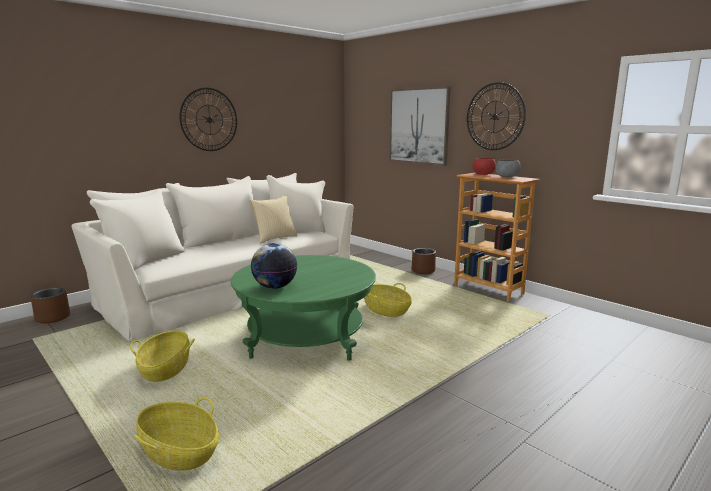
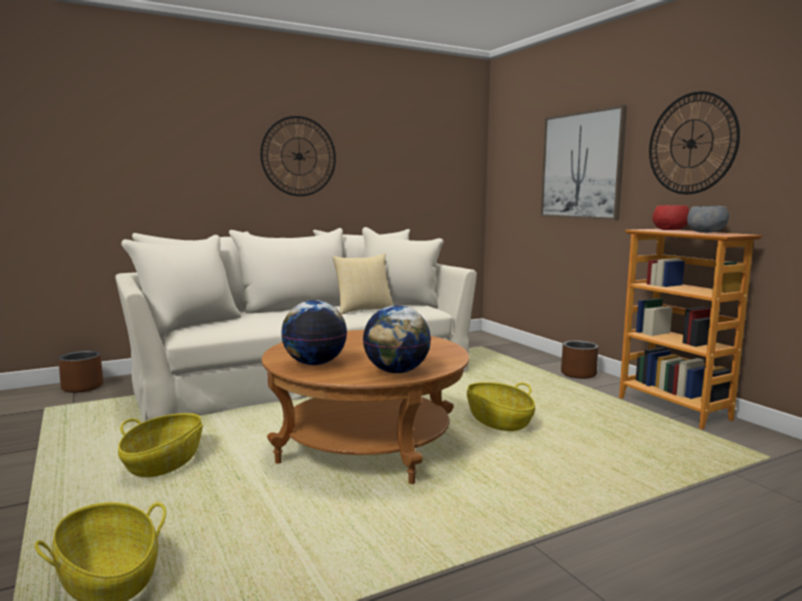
camera: 15 degrees right, 5 degrees down
green coffee table [231,255,376,361] -> brown coffee table [262,330,469,484]
none -> globe [363,305,431,373]

